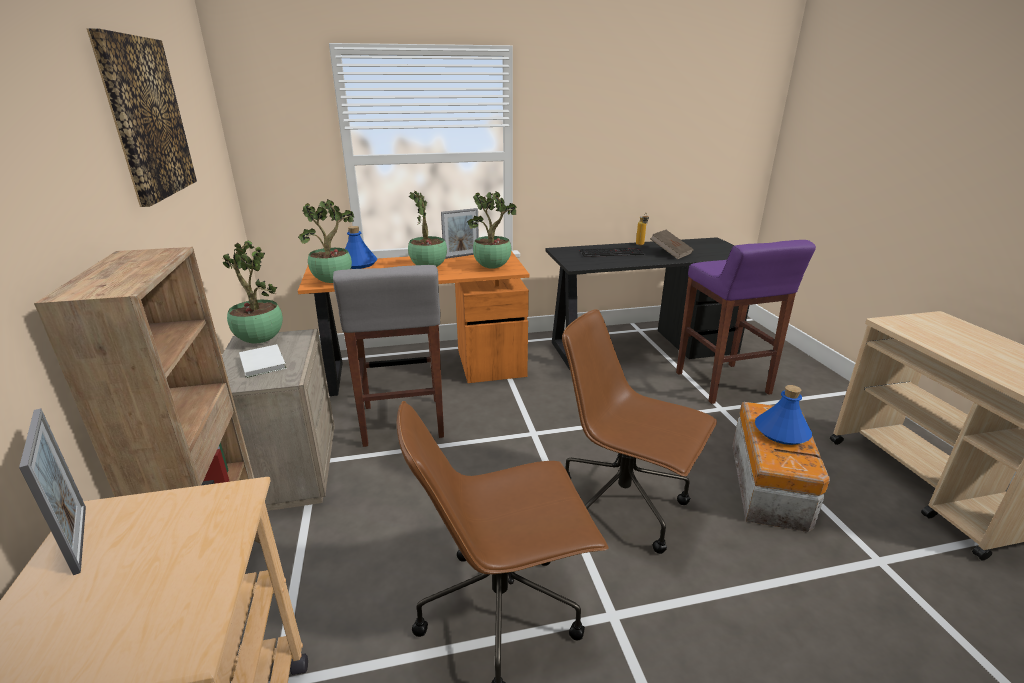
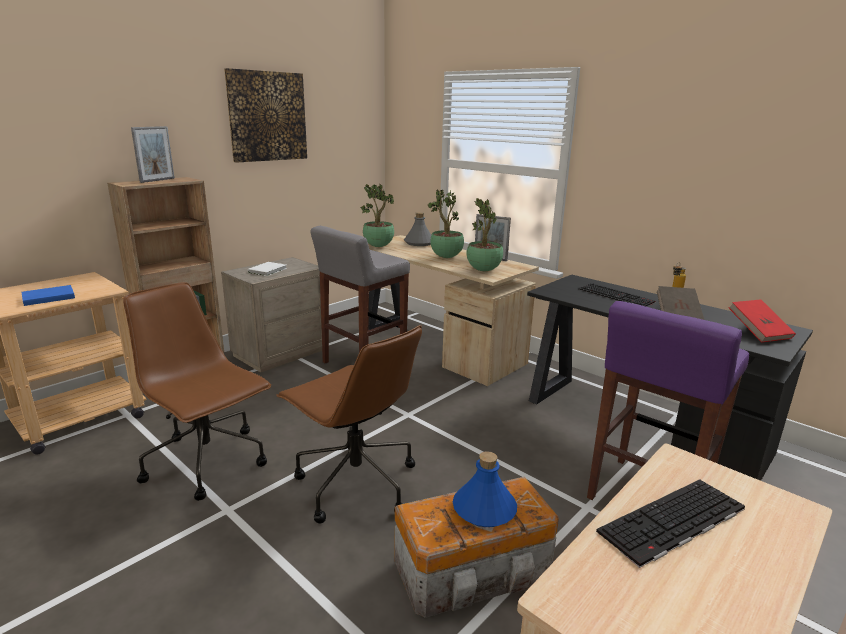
camera: 55 degrees right, 5 degrees down
picture frame [19,408,86,575] -> picture frame moved to [131,126,175,183]
potted plant [223,241,283,343] -> none
orange desk [298,251,529,396] -> beige desk [368,235,539,386]
blue bottle [345,226,377,269] -> grey bottle [404,212,431,246]
brown office chair [562,309,717,554] -> brown office chair turned 135 degrees clockwise [276,325,422,524]
none -> blue book [22,285,75,306]
none -> keyboard [596,479,745,568]
none -> red book [729,299,796,343]

